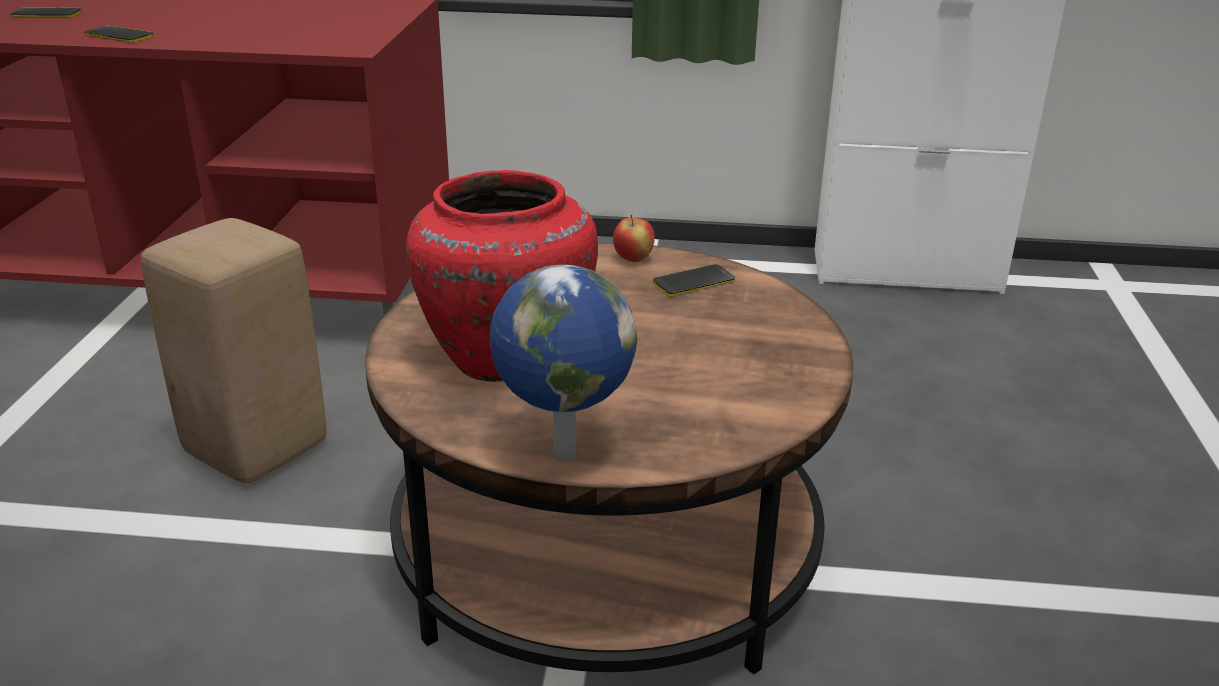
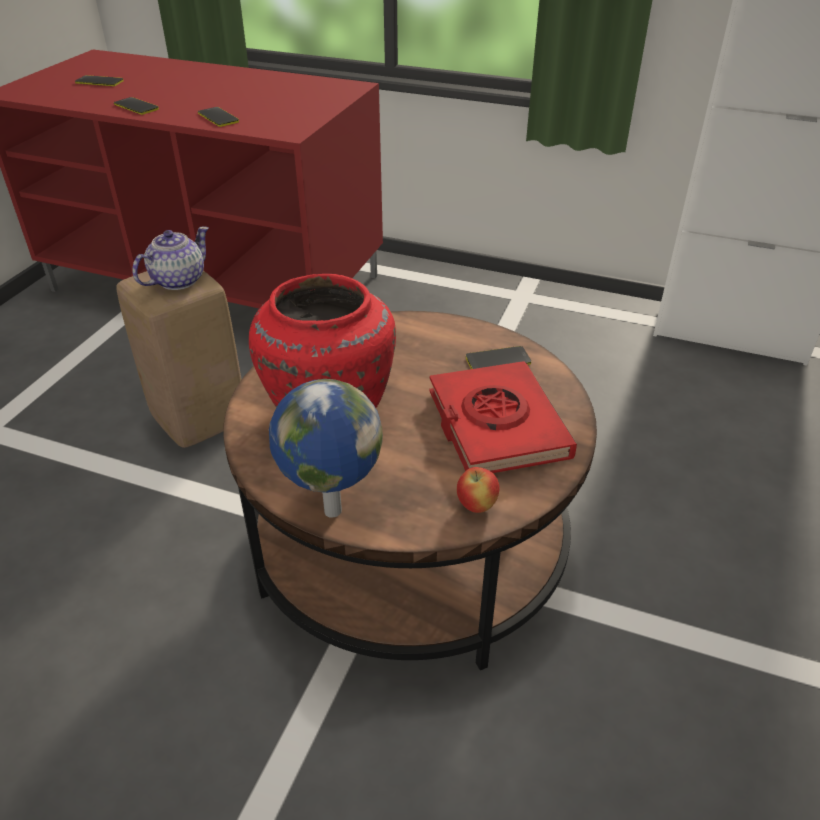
camera: 15 degrees right, 10 degrees up
apple [613,215,655,262] -> apple moved to [457,467,500,513]
none -> teapot [132,227,209,290]
none -> phone [198,107,239,127]
none -> red book [430,361,577,473]

